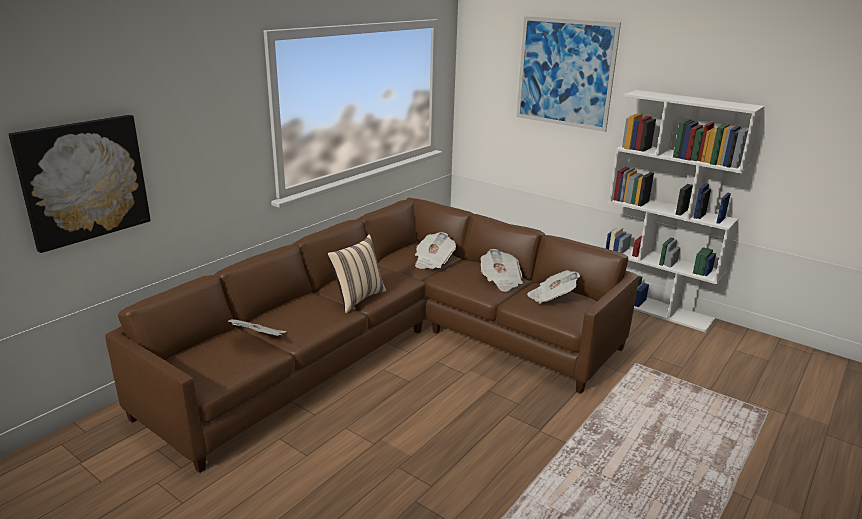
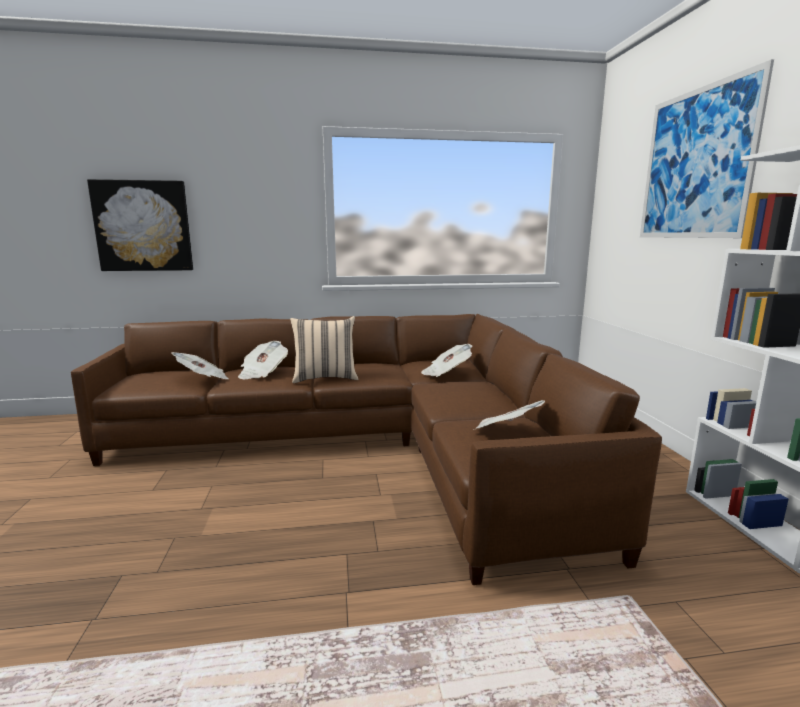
camera: 45 degrees right, 10 degrees down
newspaper [481,249,523,292] -> newspaper moved to [238,341,288,379]

